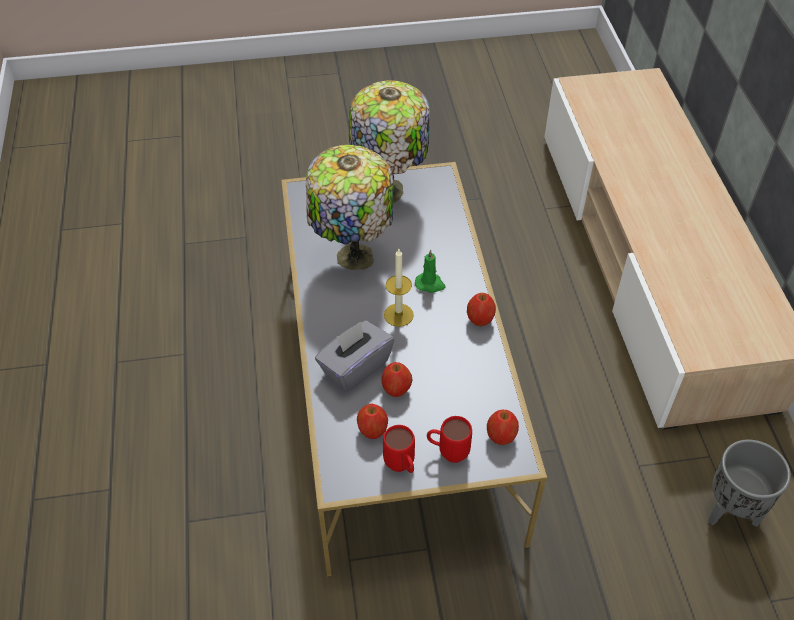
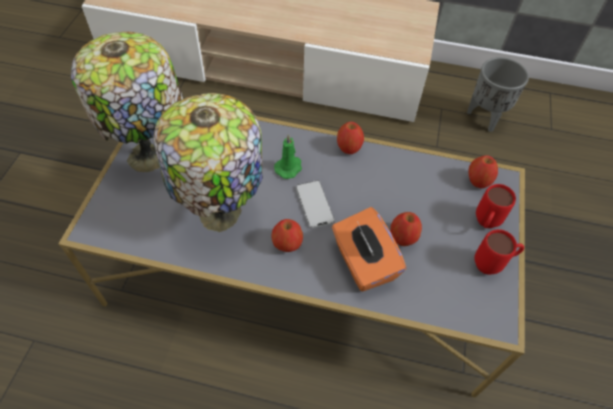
camera: 70 degrees left, 5 degrees up
grey tissue box [315,321,394,391] -> orange tissue box [332,207,407,291]
apple [357,404,388,439] -> apple moved to [271,219,303,252]
candle [384,249,414,327] -> phone [296,180,335,229]

